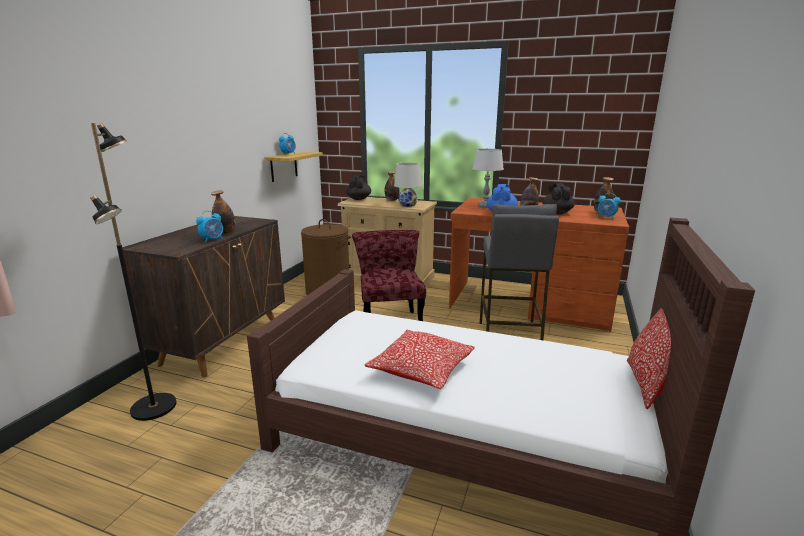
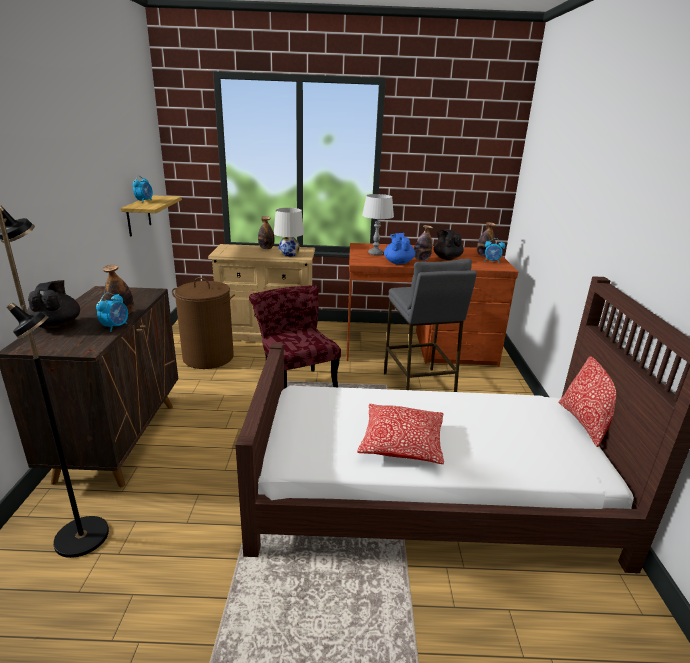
camera: 20 degrees left, 5 degrees up
black teapot [347,175,371,200] -> black teapot moved to [27,280,80,329]

